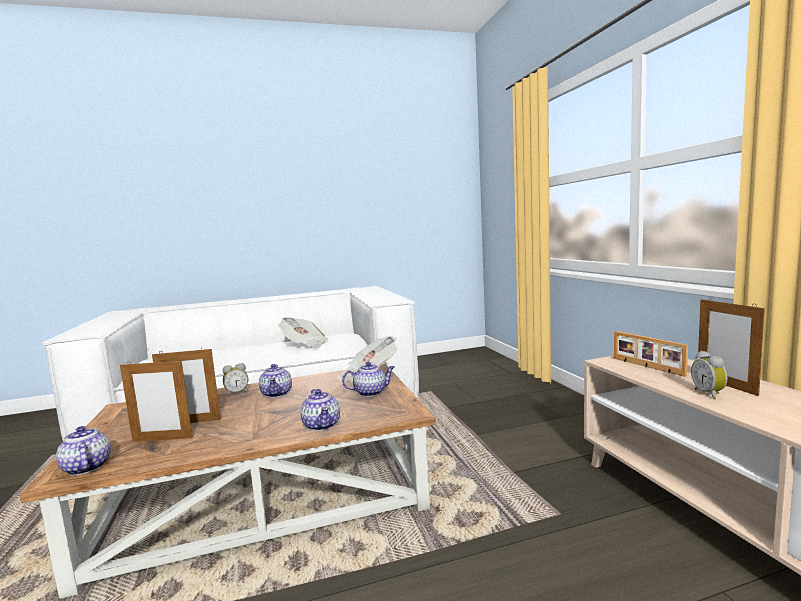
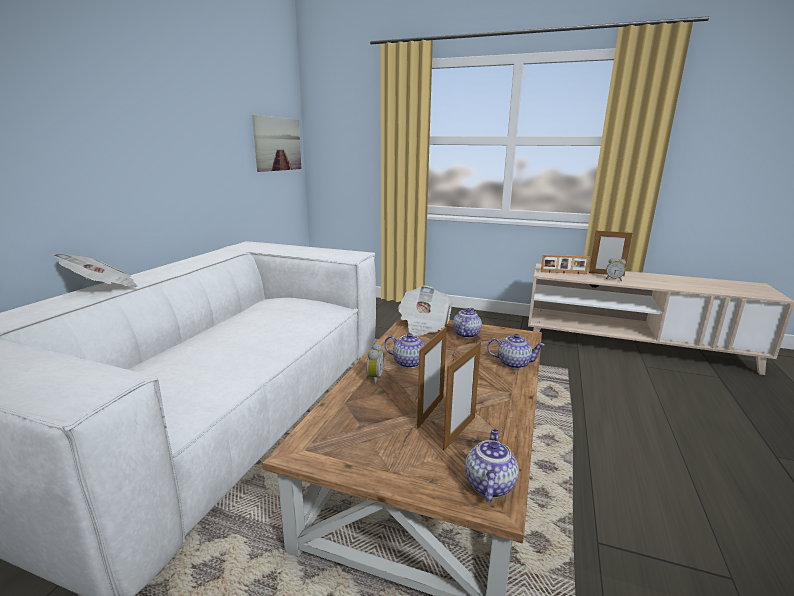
camera: 55 degrees left, 10 degrees up
teapot [56,426,111,476] -> teapot turned 105 degrees clockwise [465,429,519,502]
newspaper [278,317,328,348] -> newspaper moved to [52,254,138,287]
none -> picture [252,115,301,172]

